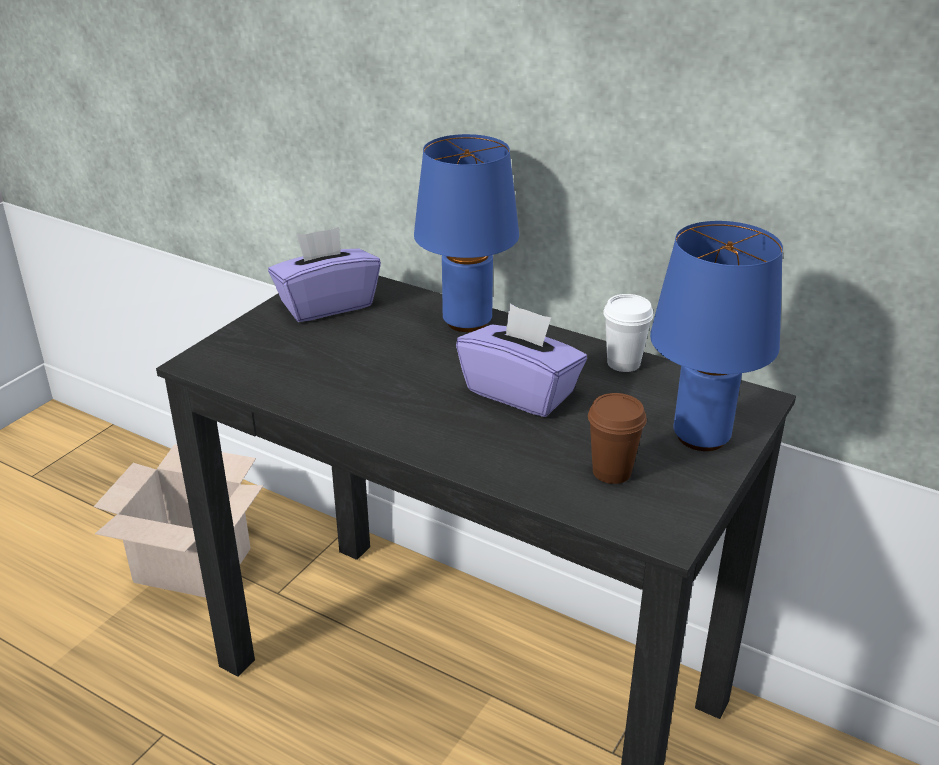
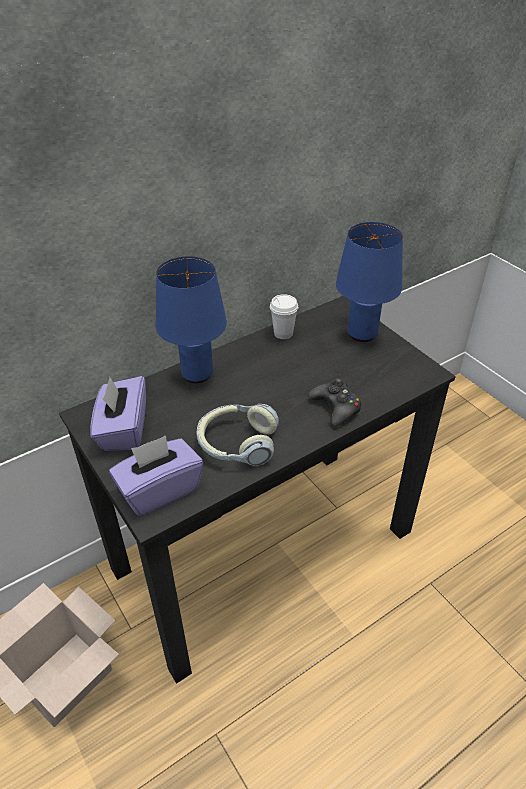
camera: 65 degrees left, 10 degrees up
purple tissue box [456,304,587,417] -> purple tissue box moved to [109,435,203,516]
brown cup [588,393,647,484] -> none
none -> headphones [196,404,279,466]
none -> black game controller [308,378,361,427]

